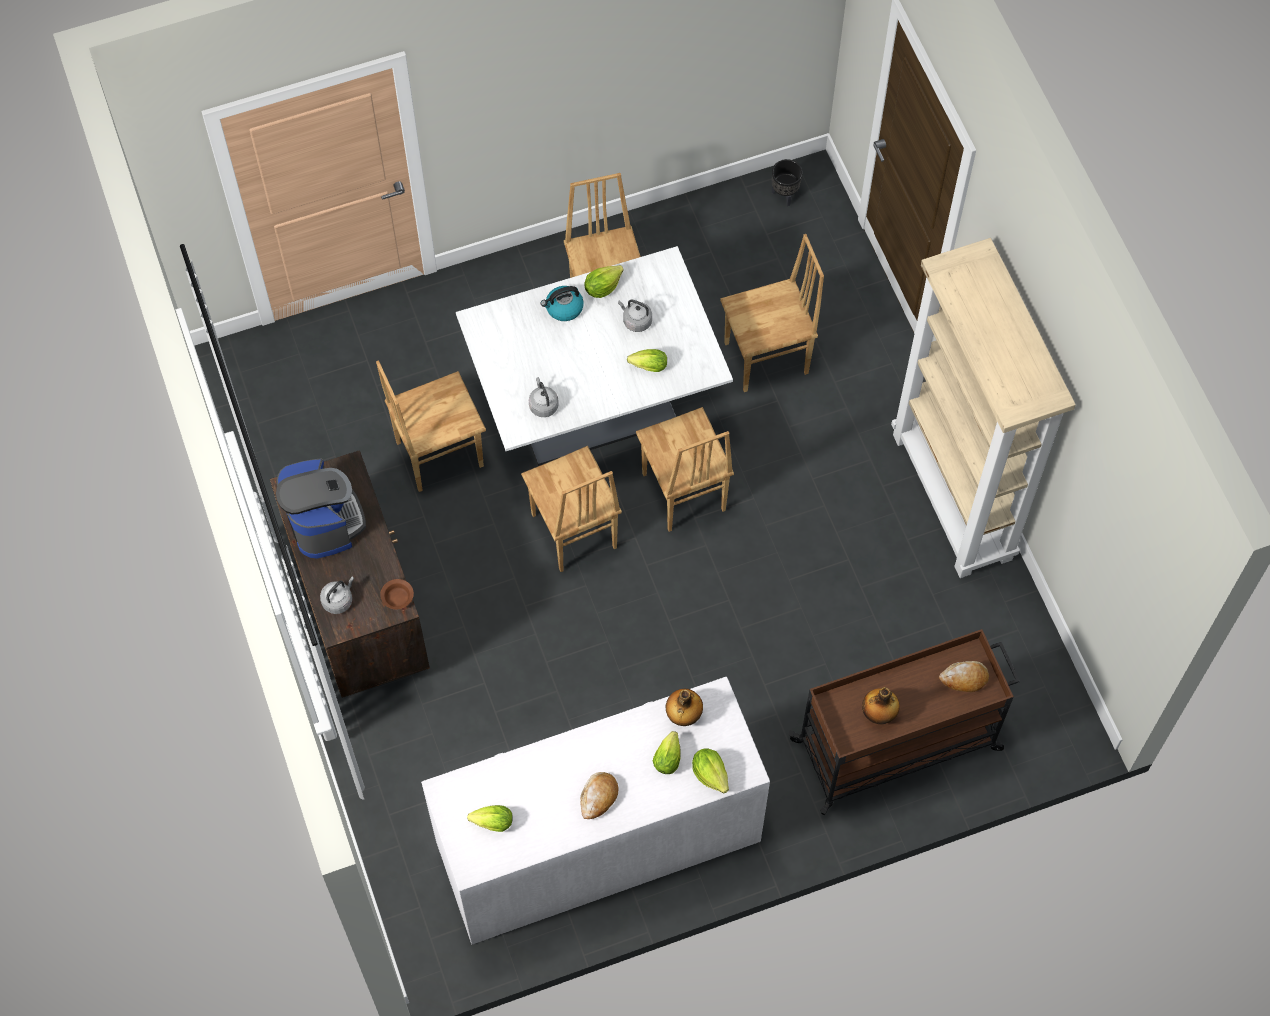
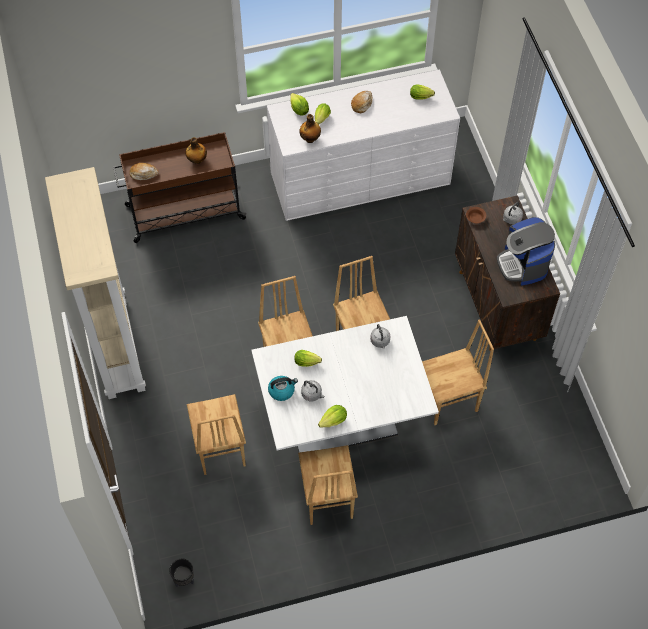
camera: 175 degrees left, 5 degrees down
kettle [541,286,584,321] -> kettle moved to [268,376,298,401]
brown chair [720,234,824,392] -> brown chair turned 90 degrees counterclockwise [187,394,246,475]

